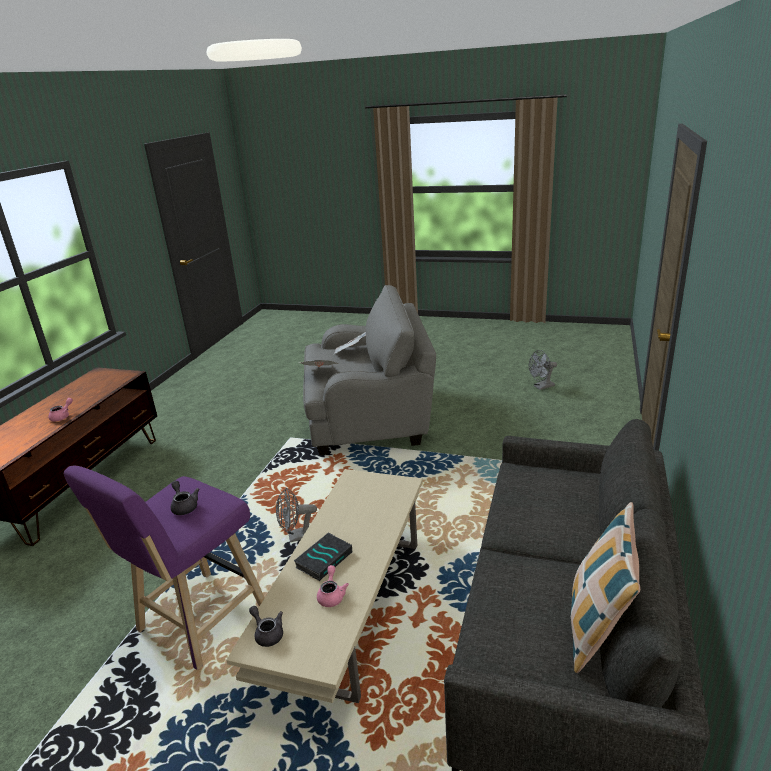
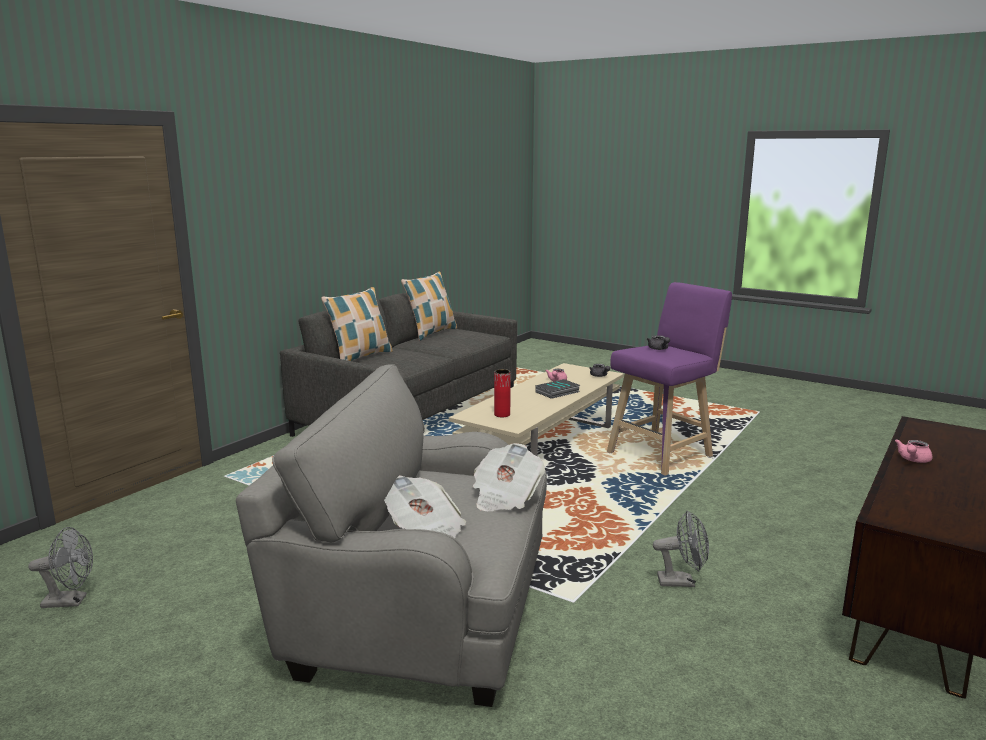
camera: 165 degrees left, 10 degrees down
grey fan [276,488,317,542] -> grey fan moved to [653,511,709,587]
none -> pillow [321,287,392,361]
none -> red vase [494,369,511,418]

